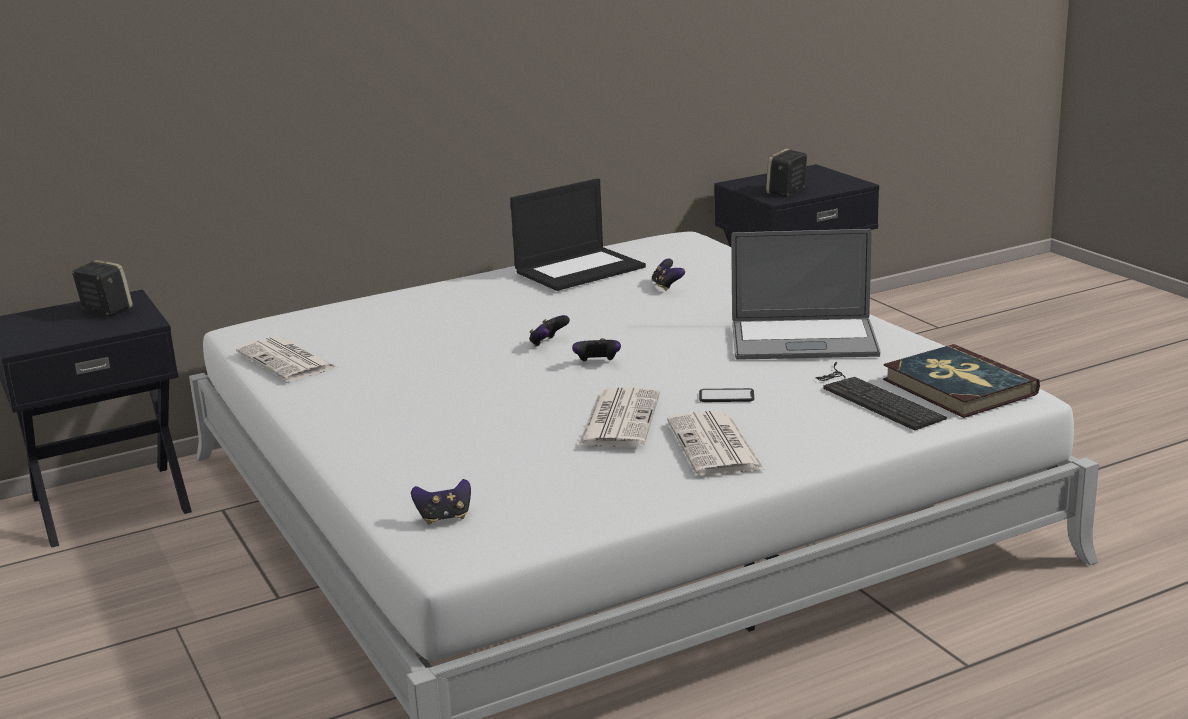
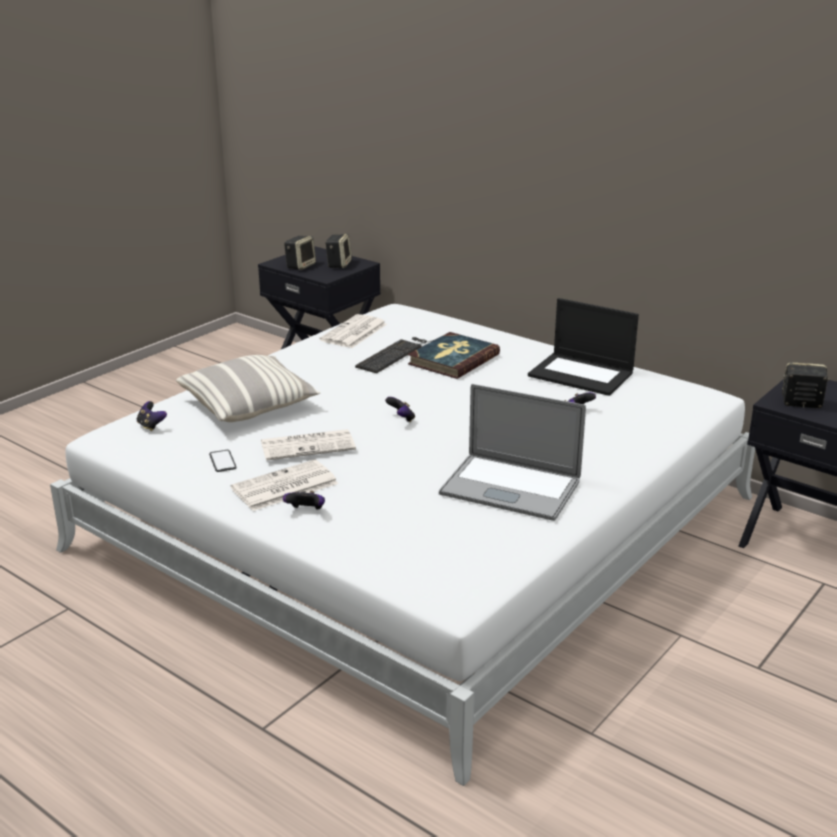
camera: 65 degrees right, 5 degrees up
game controller [529,315,570,347] -> game controller moved to [283,491,325,510]
phone [699,388,754,402] -> phone moved to [209,450,237,472]
laptop [731,229,880,360] -> laptop turned 45 degrees counterclockwise [439,384,586,521]
keyboard [815,362,947,431] -> keyboard moved to [355,337,433,373]
book [883,344,1040,418] -> book moved to [408,332,500,379]
none -> pillow [176,355,321,422]
none -> speaker [284,236,316,270]

